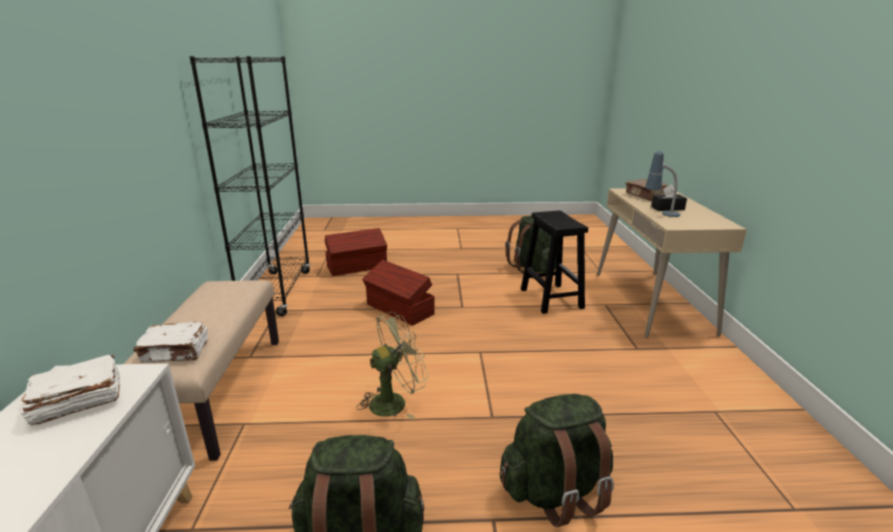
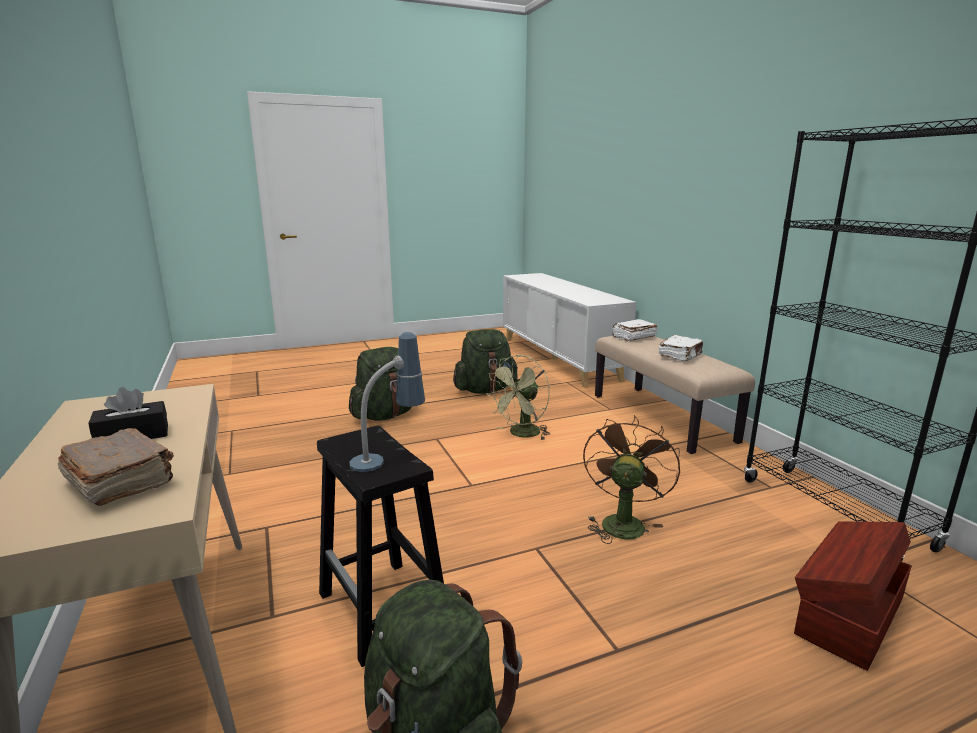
camera: 160 degrees right, 5 degrees down
white book [21,355,120,427] -> white book moved to [659,335,703,361]
brown storage box [362,260,435,326] -> brown fan [583,415,680,544]
table lamp [645,151,680,217] -> table lamp moved to [349,332,425,472]

